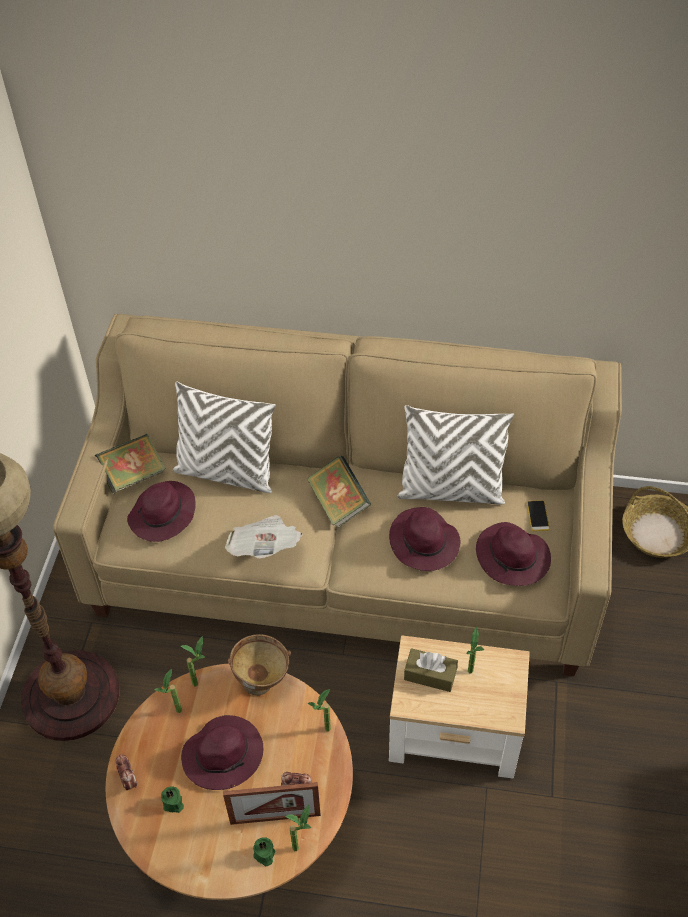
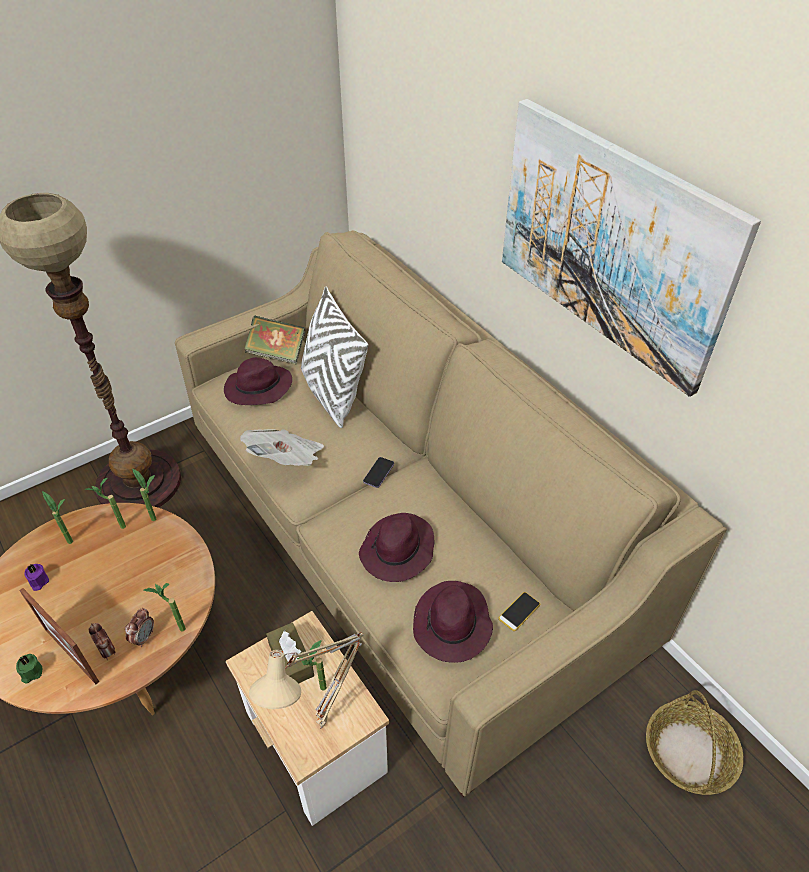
camera: 45 degrees right, 5 degrees down
alarm clock [116,755,137,790] -> alarm clock moved to [125,608,154,647]
green candle [161,786,184,813] -> purple candle [24,564,49,591]
purple hat [181,715,263,790] -> none
brown bowl [228,634,291,695] -> none
potted plant [285,805,311,851] -> potted plant moved to [42,491,73,544]
book [307,456,371,528] -> phone [363,457,394,488]
white pillow [397,405,514,505] -> none
none -> beige table lamp [249,632,364,729]
none -> picture [502,99,761,397]

